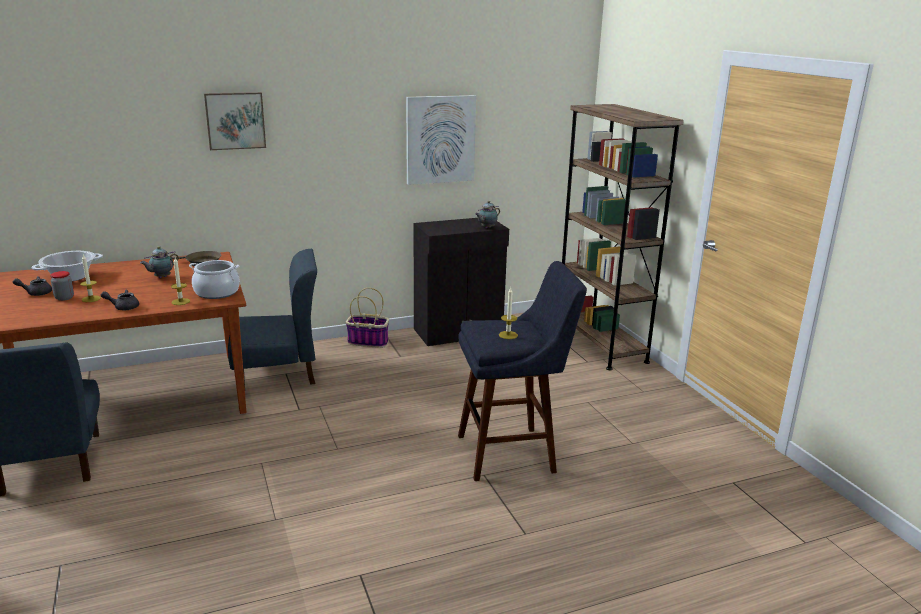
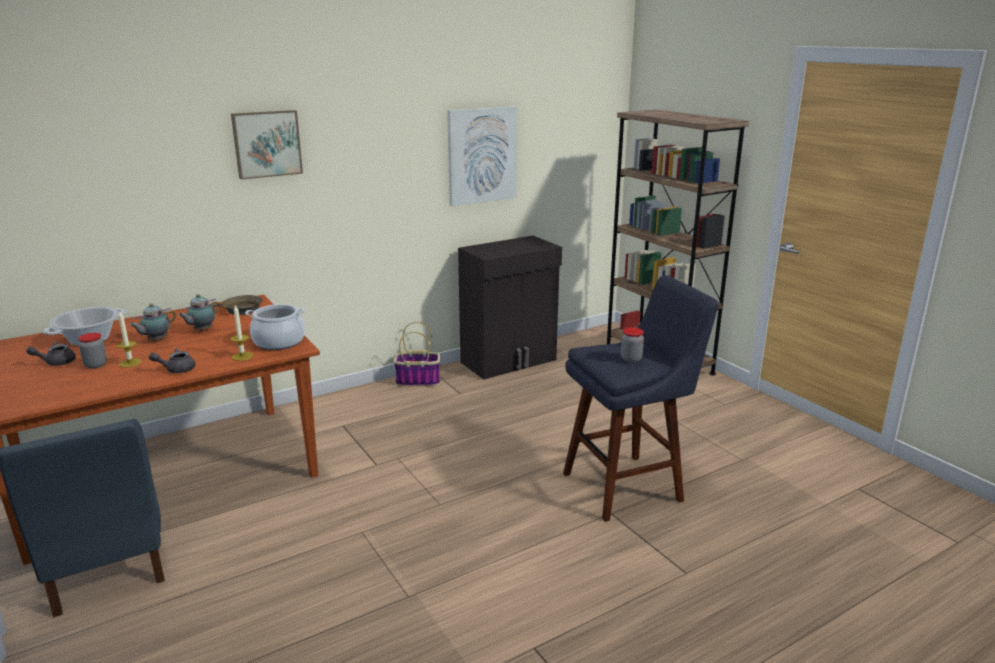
camera: 10 degrees left, 0 degrees up
blue chair [228,249,317,386] -> none
teapot [475,201,500,228] -> teapot moved to [129,303,176,341]
candle [499,288,518,339] -> jar [621,327,644,363]

